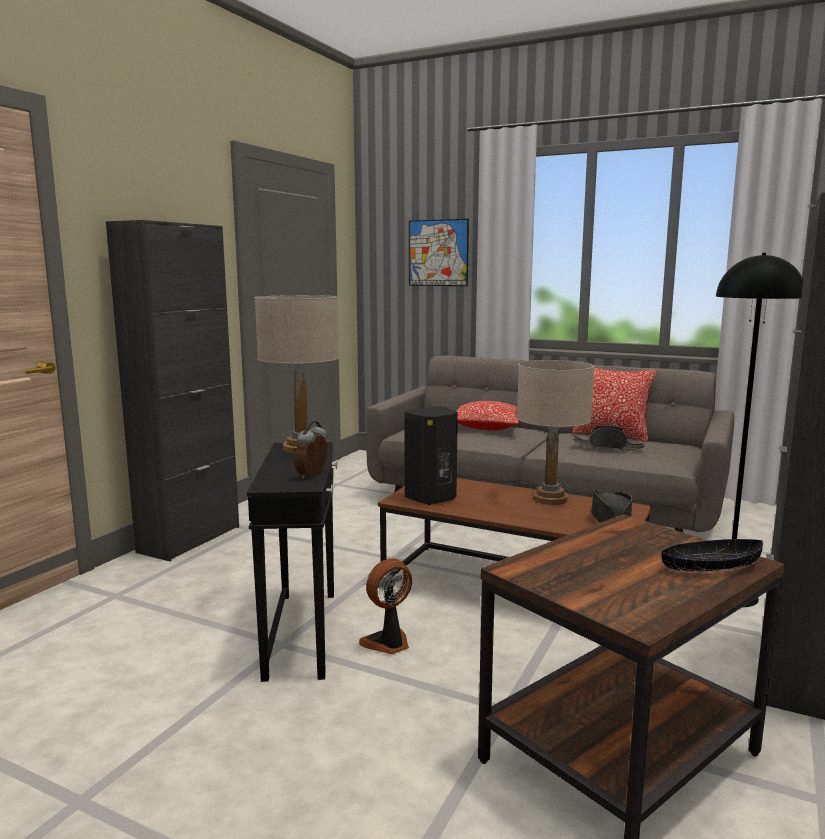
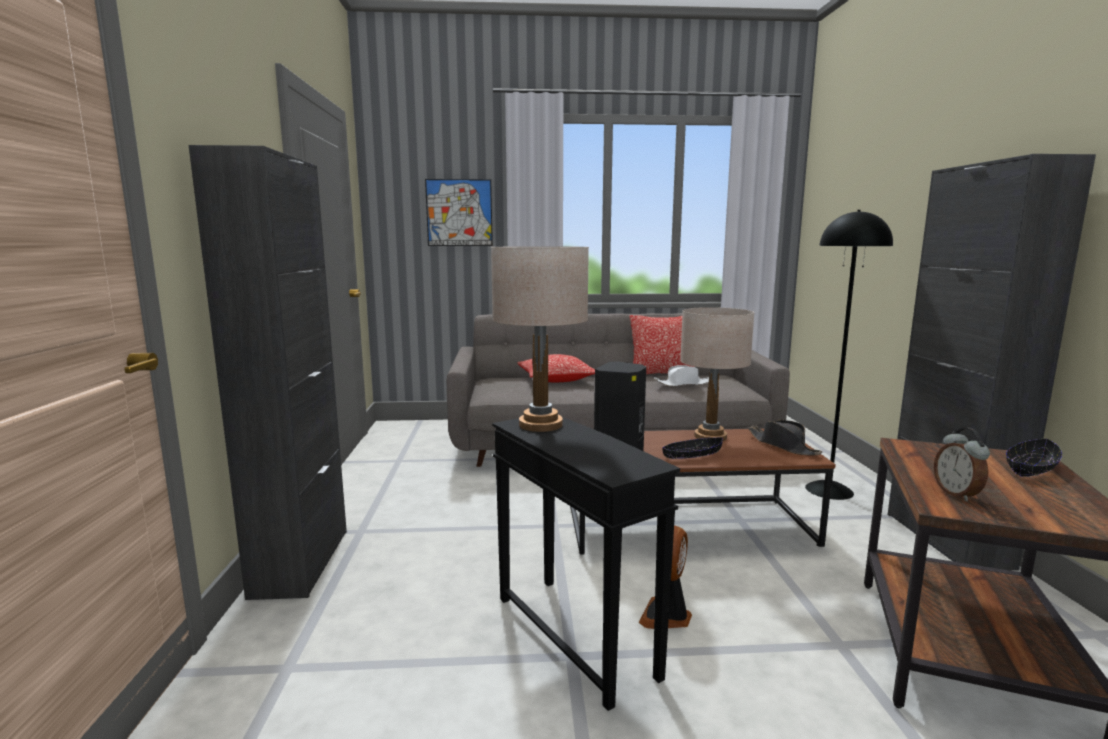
camera: 30 degrees left, 0 degrees up
alarm clock [294,421,327,479] -> alarm clock moved to [934,427,990,501]
black hat [573,426,645,450] -> white hat [654,365,709,386]
none -> black bowl [662,437,723,459]

